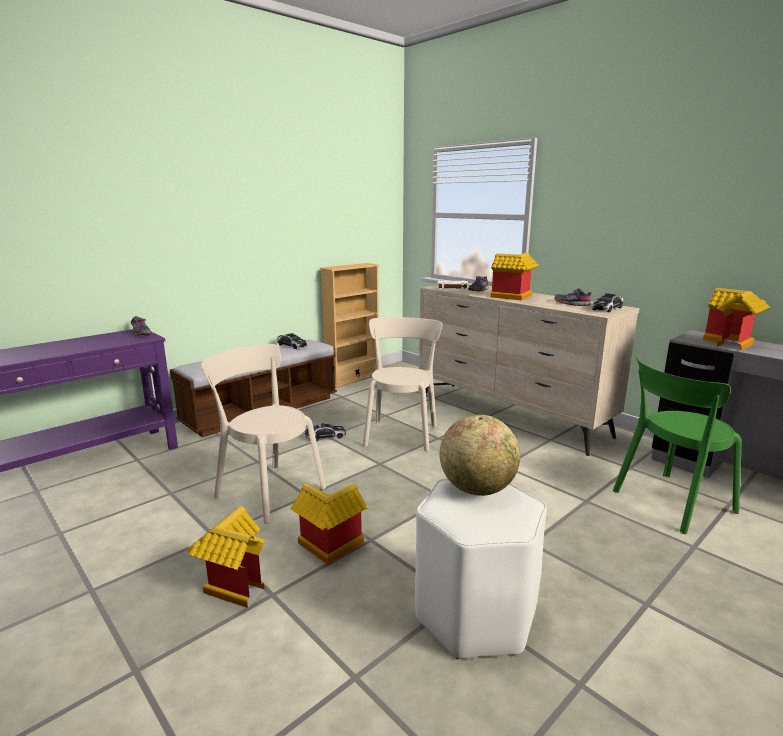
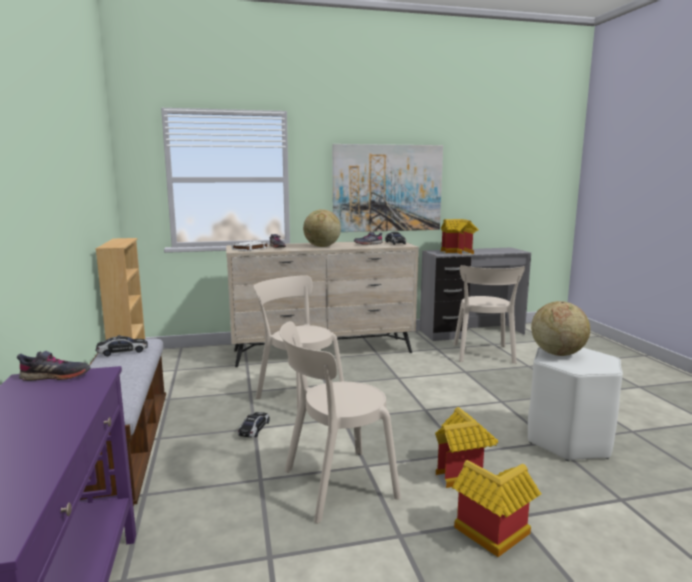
camera: 60 degrees left, 5 degrees down
toy house [491,253,539,300] -> globe [303,209,341,247]
green chair [613,356,742,534] -> beige chair [454,265,525,364]
none -> picture [332,144,443,232]

